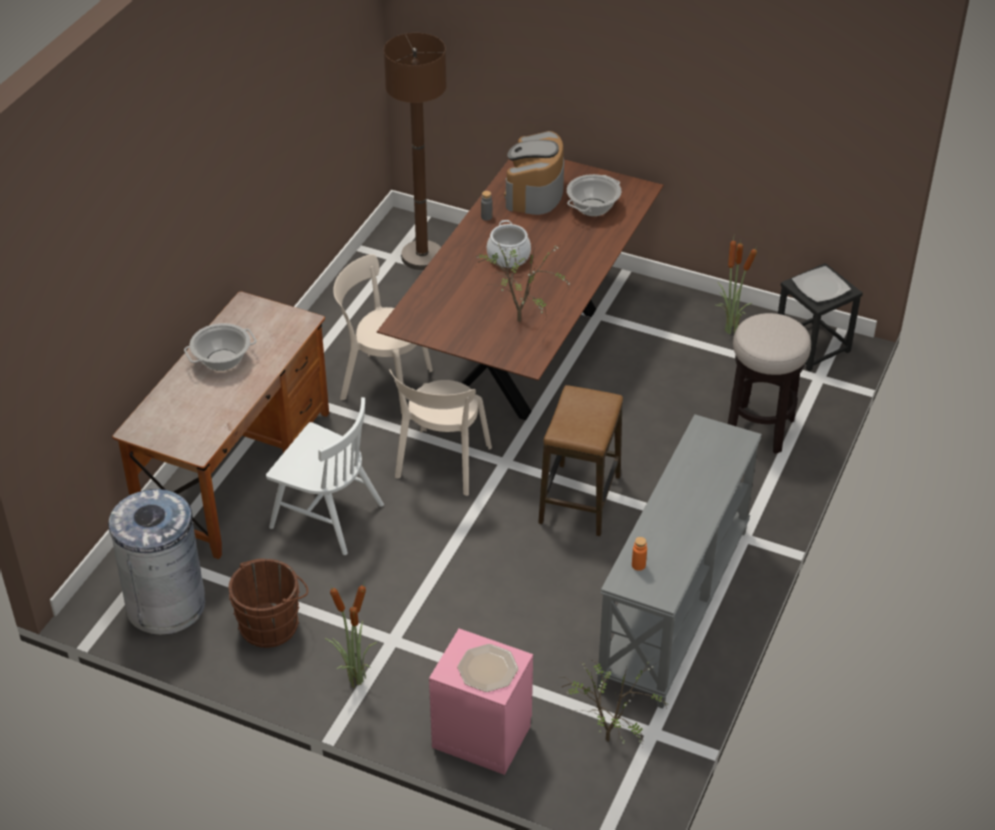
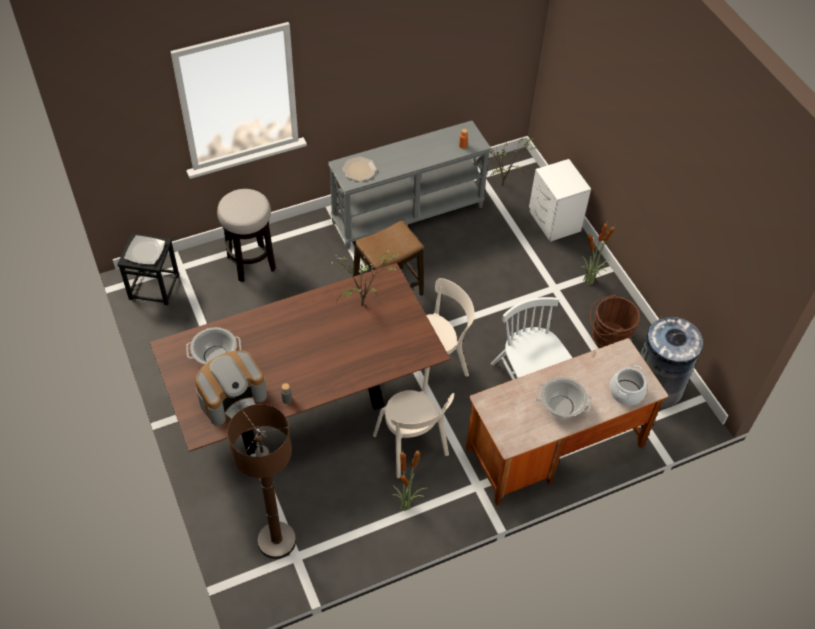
camera: 140 degrees left, 10 degrees up
pink nightstand [429,629,533,775] -> white nightstand [529,159,591,242]
plate [458,644,518,692] -> plate moved to [342,157,377,181]
cooking pot [487,220,531,268] -> cooking pot moved to [610,365,647,405]
potted plant [717,239,757,334] -> potted plant moved to [392,450,427,511]

